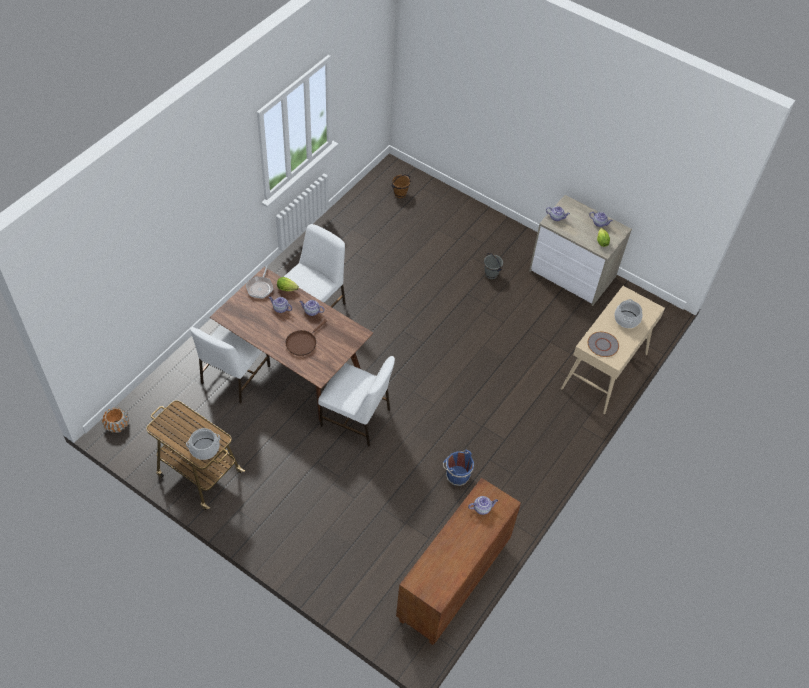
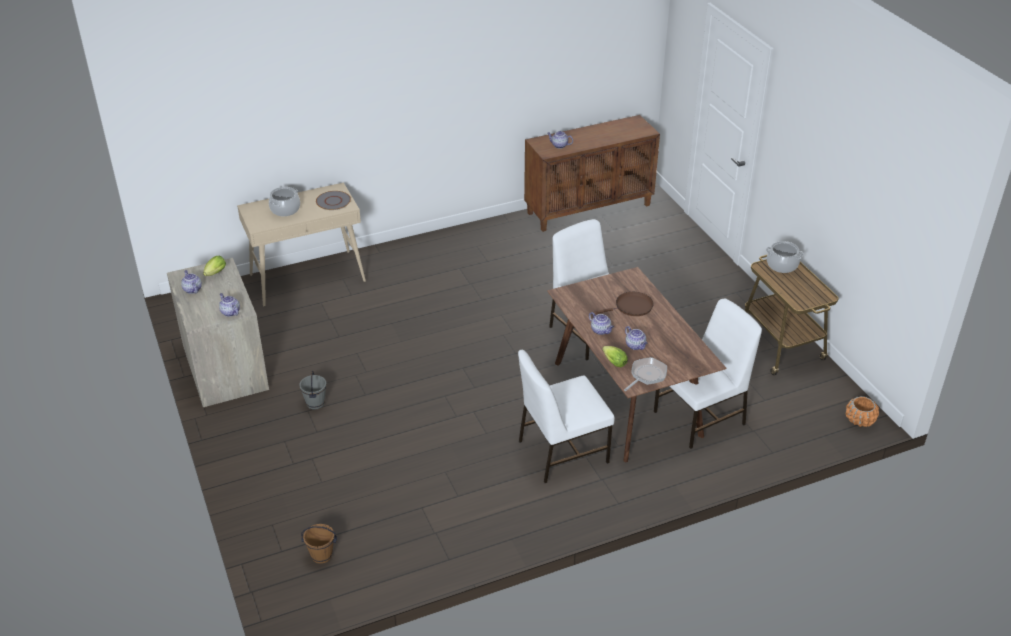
camera: 145 degrees left, 15 degrees down
blue bucket [443,450,474,486] -> none

